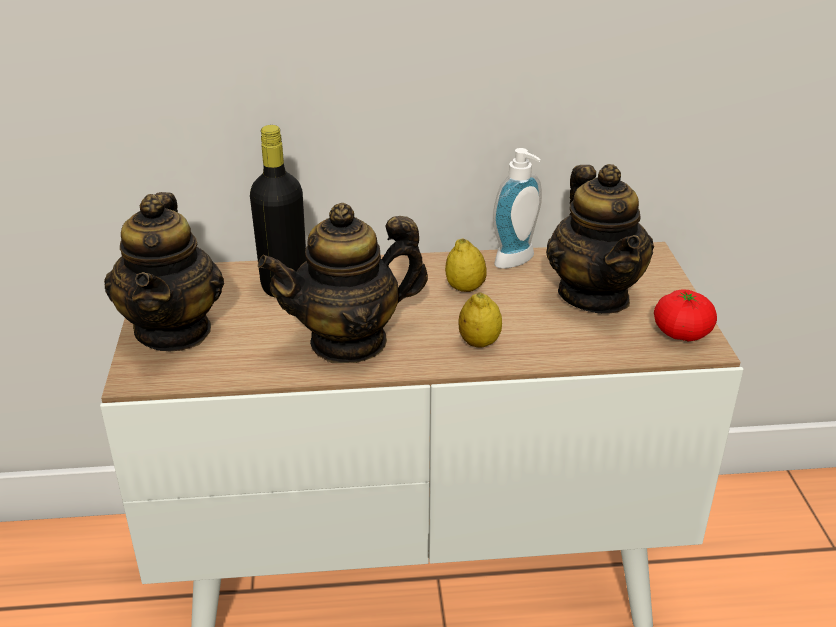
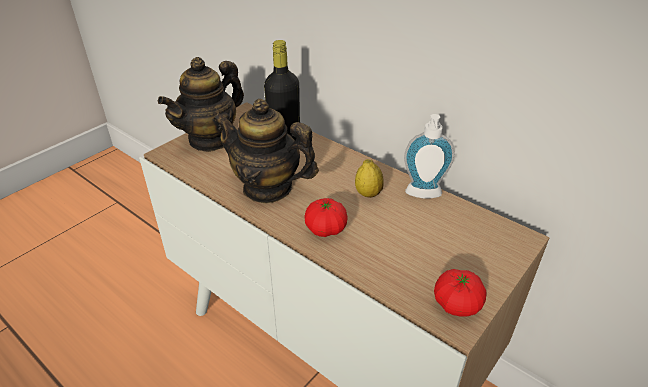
camera: 45 degrees right, 5 degrees up
lemon [458,292,502,348] -> tomato [304,198,348,237]
teapot [546,164,654,314] -> none

